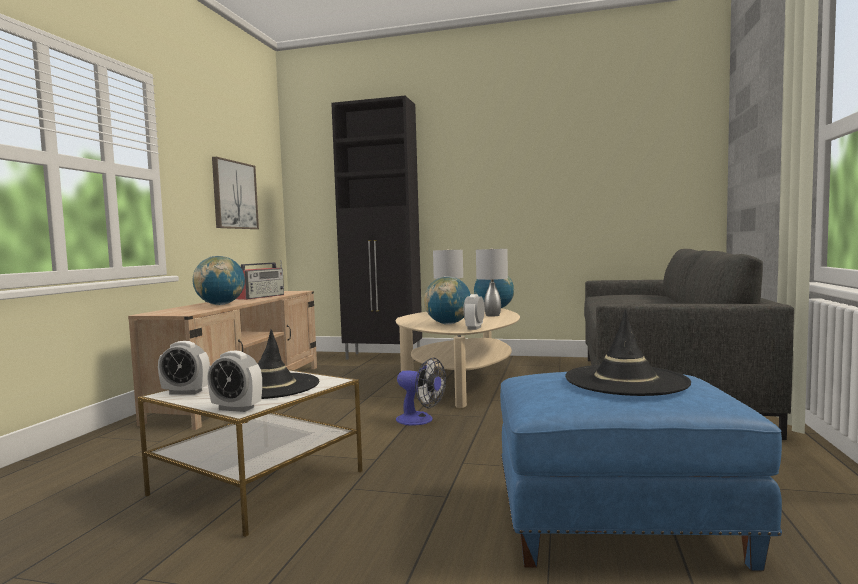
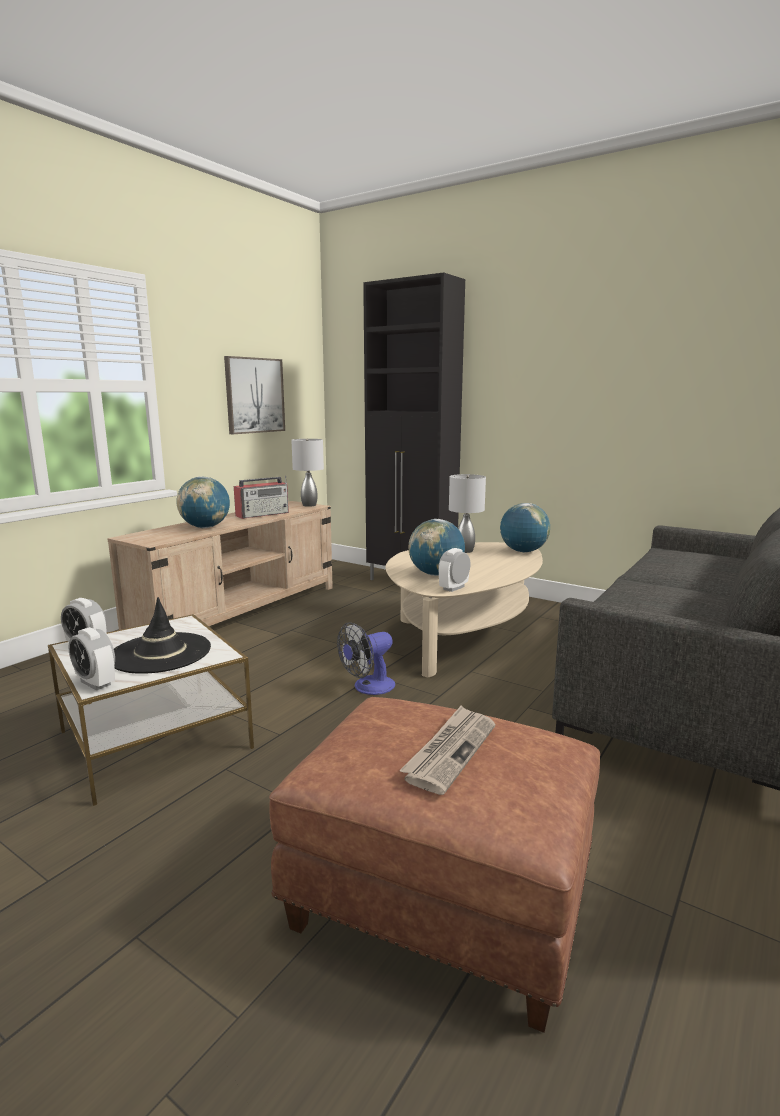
camera: 20 degrees right, 10 degrees up
fan [396,358,446,425] -> fan turned 90 degrees clockwise [337,622,395,695]
grey table lamp [476,248,508,317] -> grey table lamp moved to [291,439,324,507]
blue ottoman [500,372,782,571] -> brown ottoman [269,697,600,1033]
black hat [565,309,691,396] -> newspaper [399,705,495,795]

